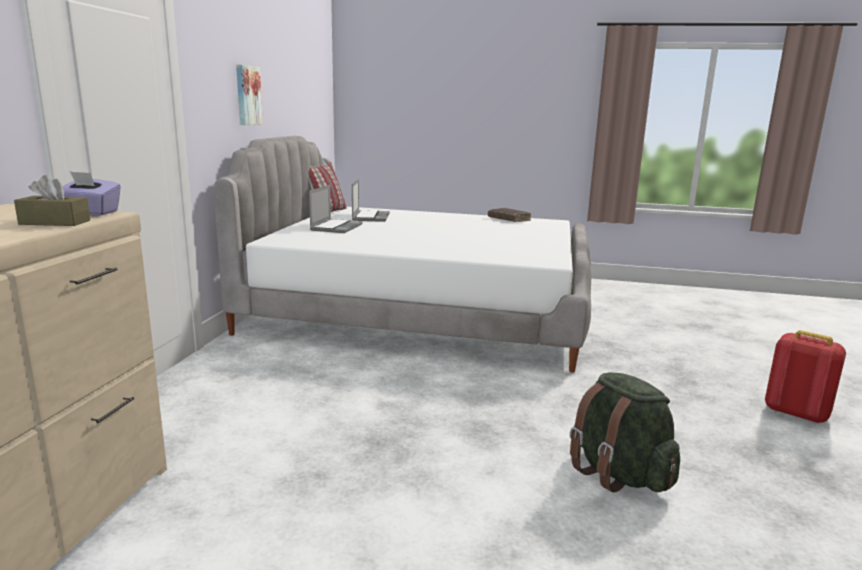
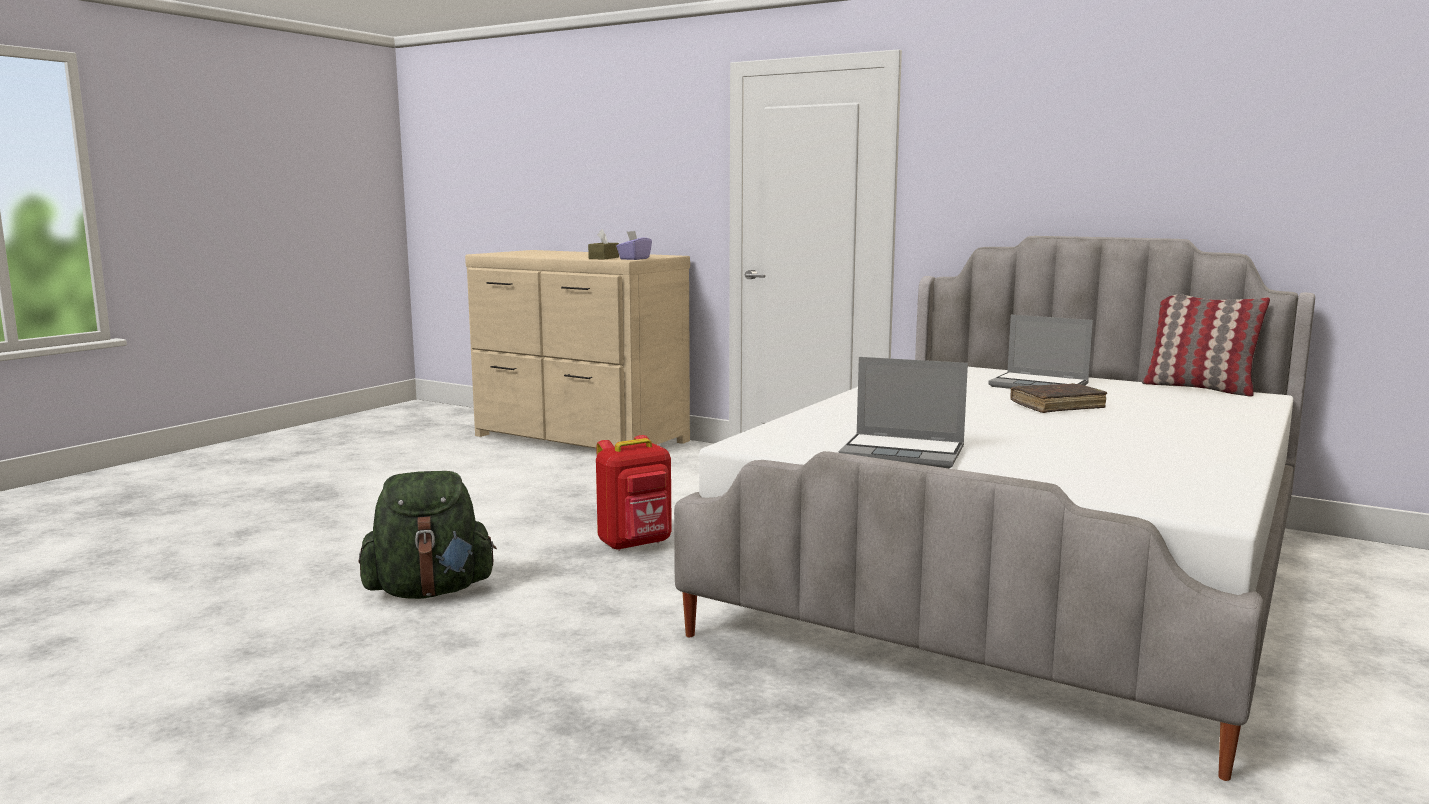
camera: 110 degrees right, 5 degrees down
picture [236,64,263,125] -> none
laptop [352,179,390,222] -> laptop moved to [838,357,968,468]
brown book [488,208,531,222] -> brown book moved to [1010,383,1107,413]
red backpack [765,330,846,424] -> red backpack moved to [596,435,672,551]

